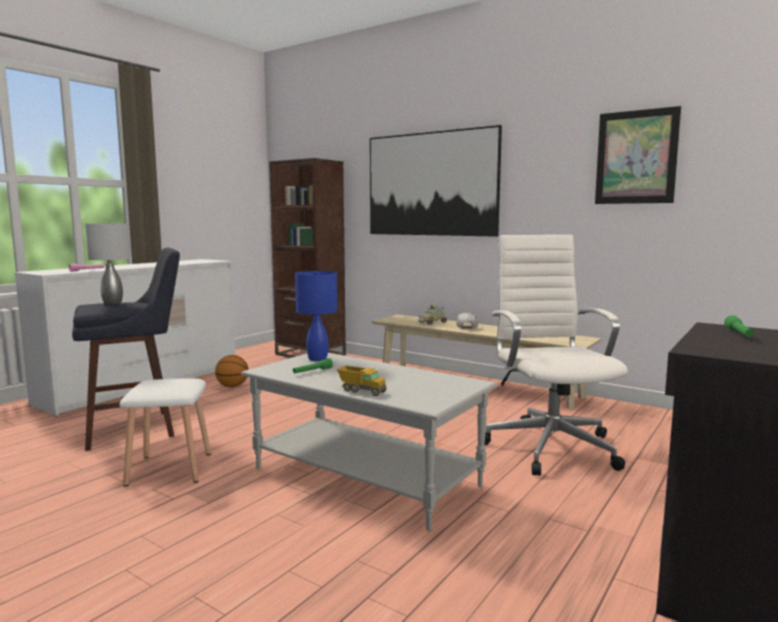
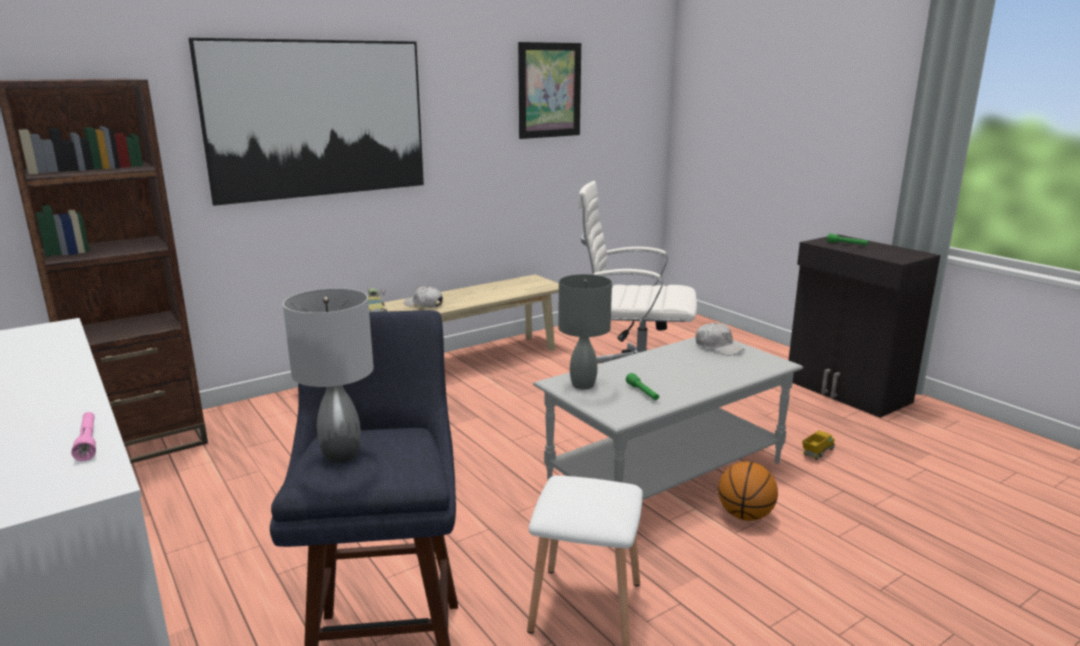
camera: 70 degrees left, 10 degrees up
basketball [215,355,248,387] -> basketball moved to [718,462,778,521]
blue table lamp [295,271,337,361] -> grey table lamp [558,274,612,389]
toy truck [337,366,387,396] -> toy truck moved to [802,430,835,460]
none -> white cap [695,322,745,356]

